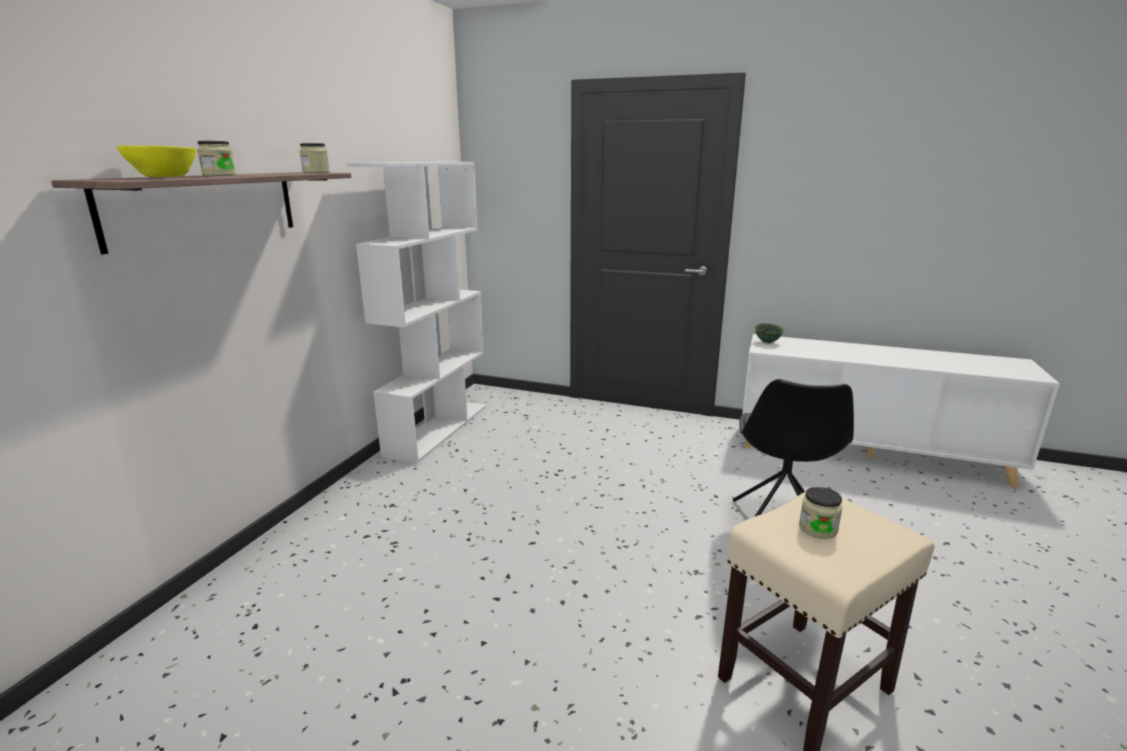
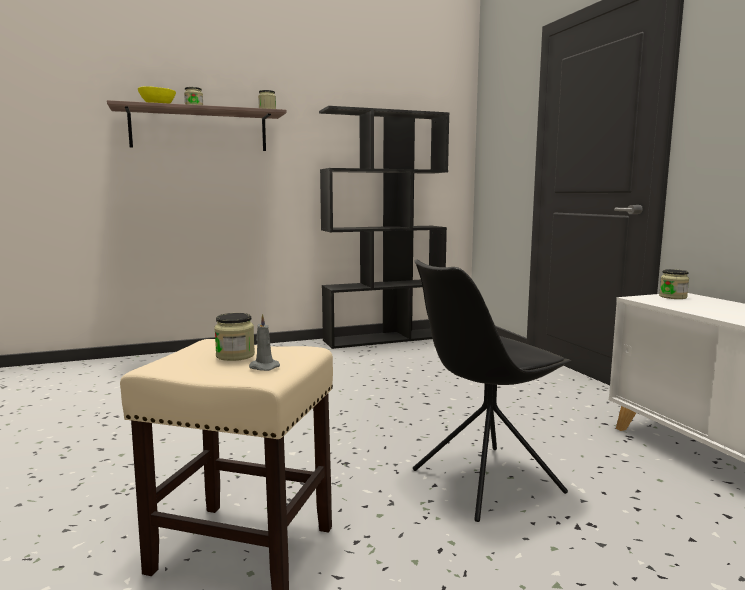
camera: 50 degrees right, 10 degrees down
white bookcase [346,162,486,464] -> black bookcase [319,106,450,349]
green bowl [755,323,784,344] -> jar [659,269,689,299]
none -> grey candle [249,314,280,371]

